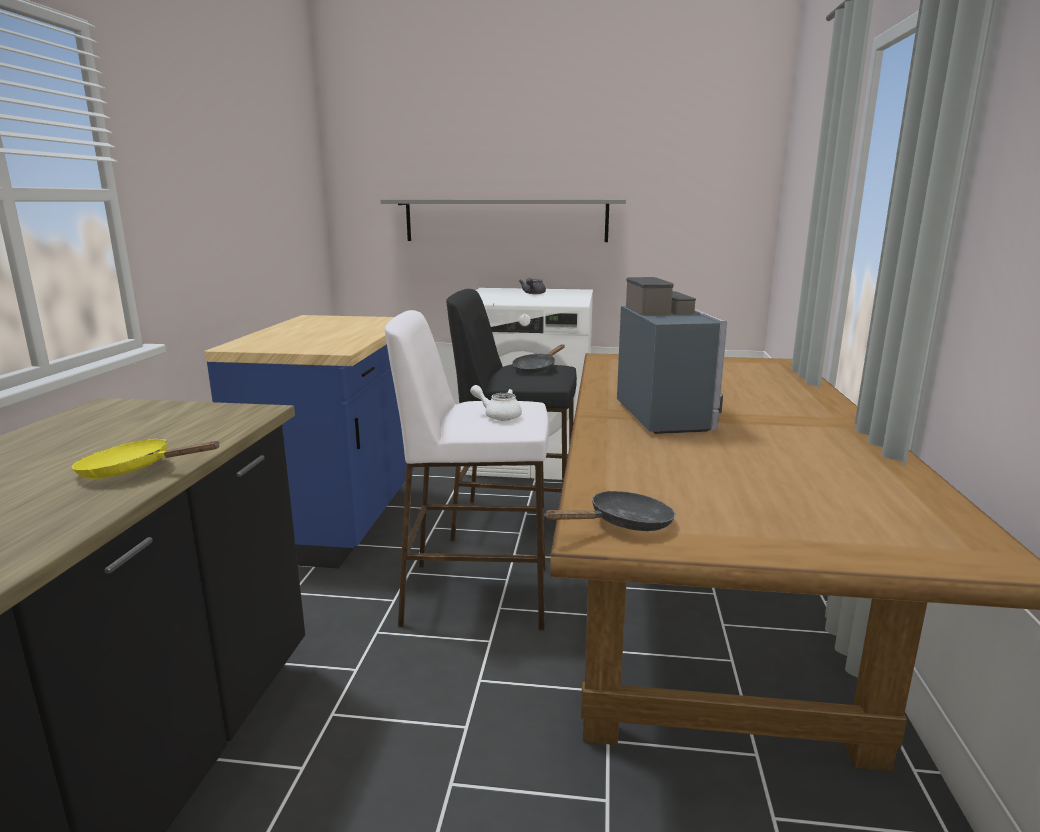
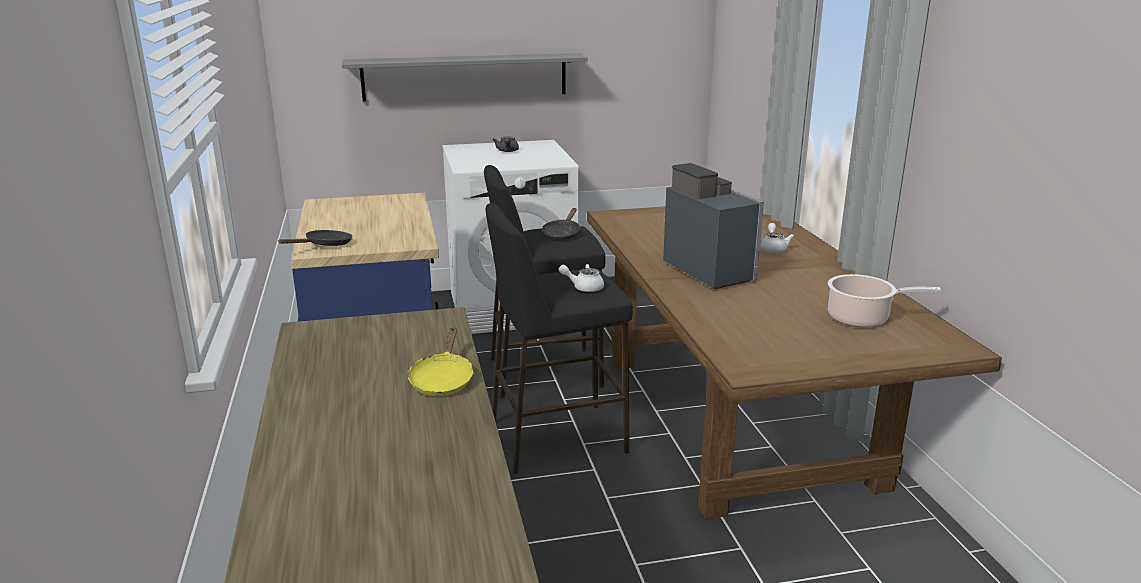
camera: 20 degrees left, 5 degrees up
yellow frying pan [72,439,220,479] -> yellow frying pan turned 75 degrees counterclockwise [407,327,474,396]
white stool [385,310,549,630] -> black stool [485,204,633,474]
black frying pan [544,491,675,531] -> black frying pan moved to [279,230,352,246]
none -> white teapot [760,223,794,253]
none -> cooking pot [828,274,941,327]

